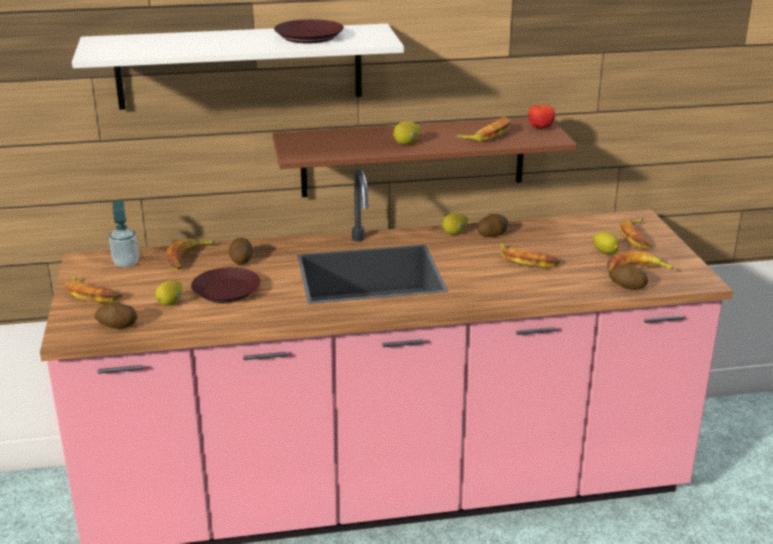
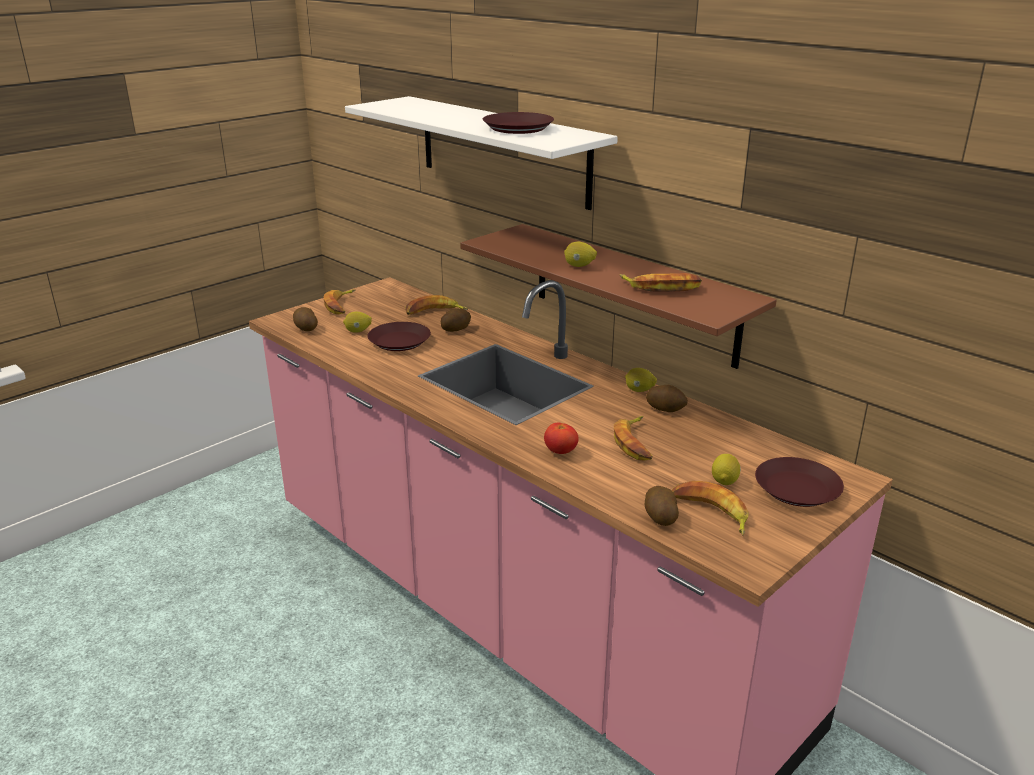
camera: 55 degrees right, 0 degrees up
soap dispenser [109,201,139,268] -> none
tomato [528,104,555,129] -> tomato moved to [544,422,579,454]
banana [620,219,651,248] -> brown plate [755,457,844,507]

